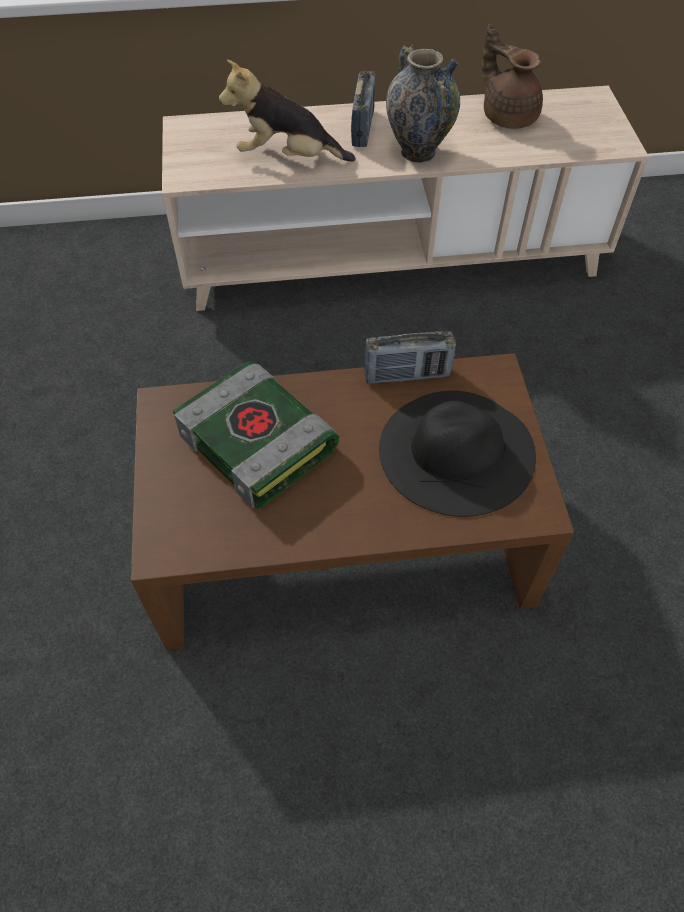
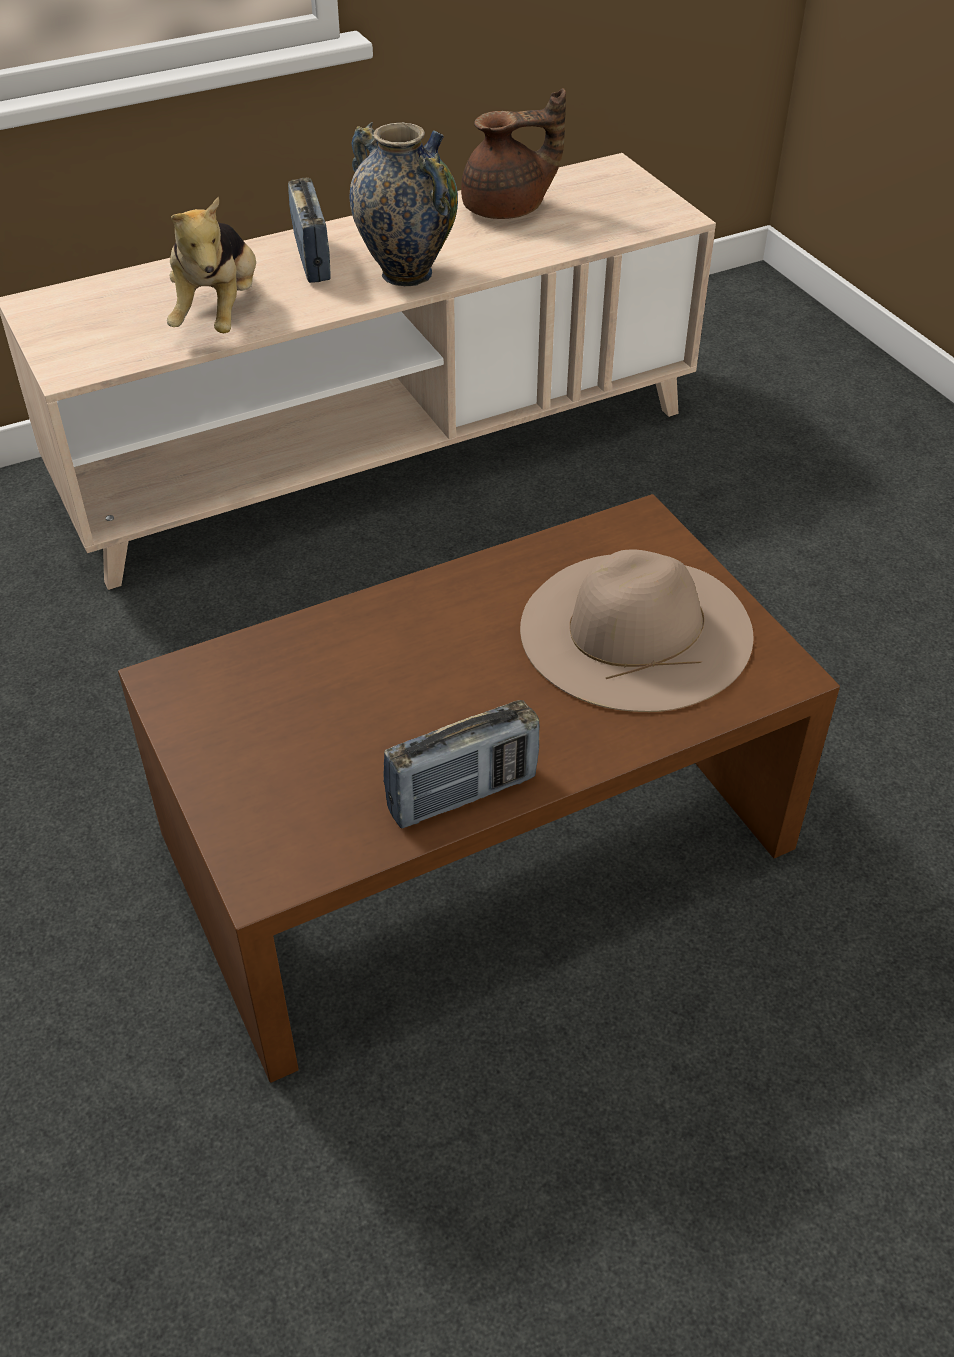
camera: 20 degrees left, 10 degrees down
book [173,361,339,510] -> none
plush toy [219,59,355,162] -> plush toy turned 75 degrees counterclockwise [167,196,256,333]
radio [364,331,456,384] -> radio moved to [383,700,540,828]
black hat [379,391,536,517] -> beige hat [520,549,753,712]
brown teapot [482,24,543,129] -> brown teapot turned 135 degrees clockwise [461,88,566,219]

